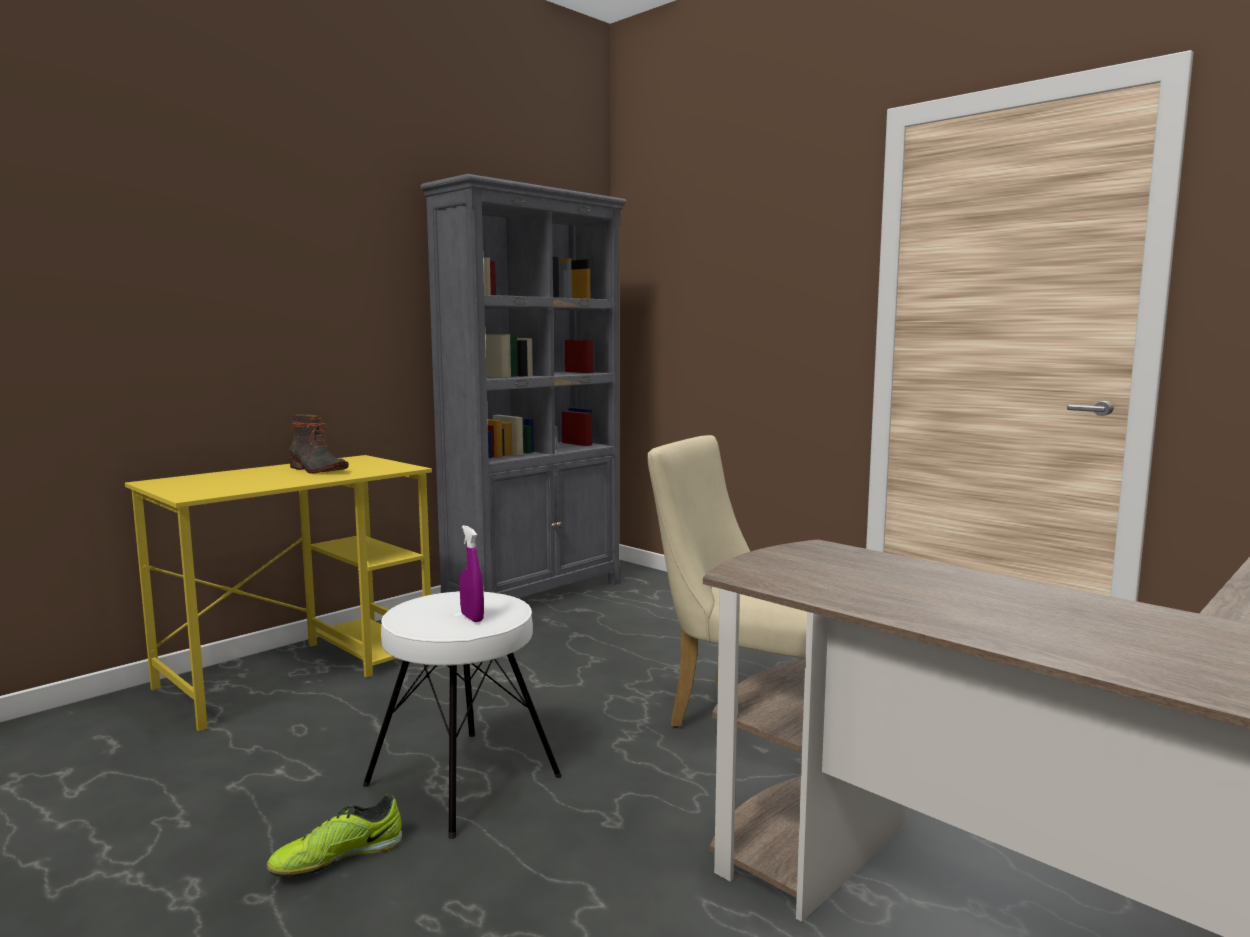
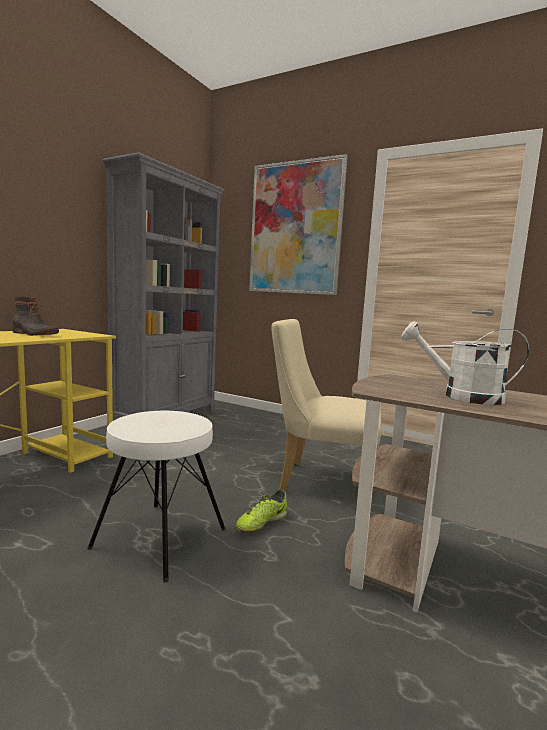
camera: 15 degrees left, 0 degrees up
shoe [267,794,402,877] -> shoe moved to [235,489,287,533]
purple spray bottle [460,525,484,622] -> none
none -> picture [249,154,348,295]
none -> white watering can [401,321,529,405]

